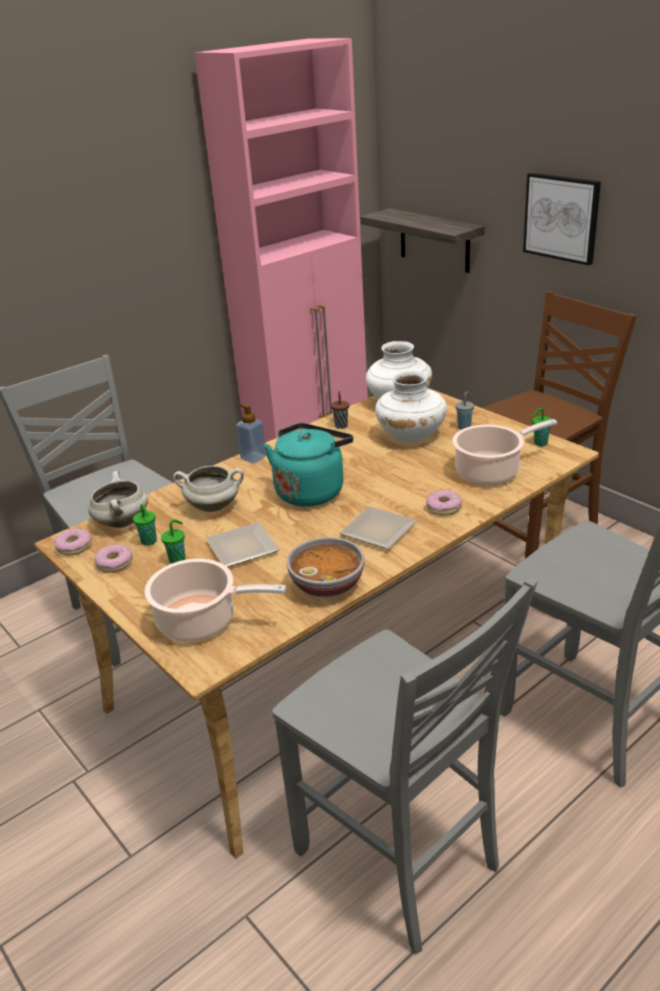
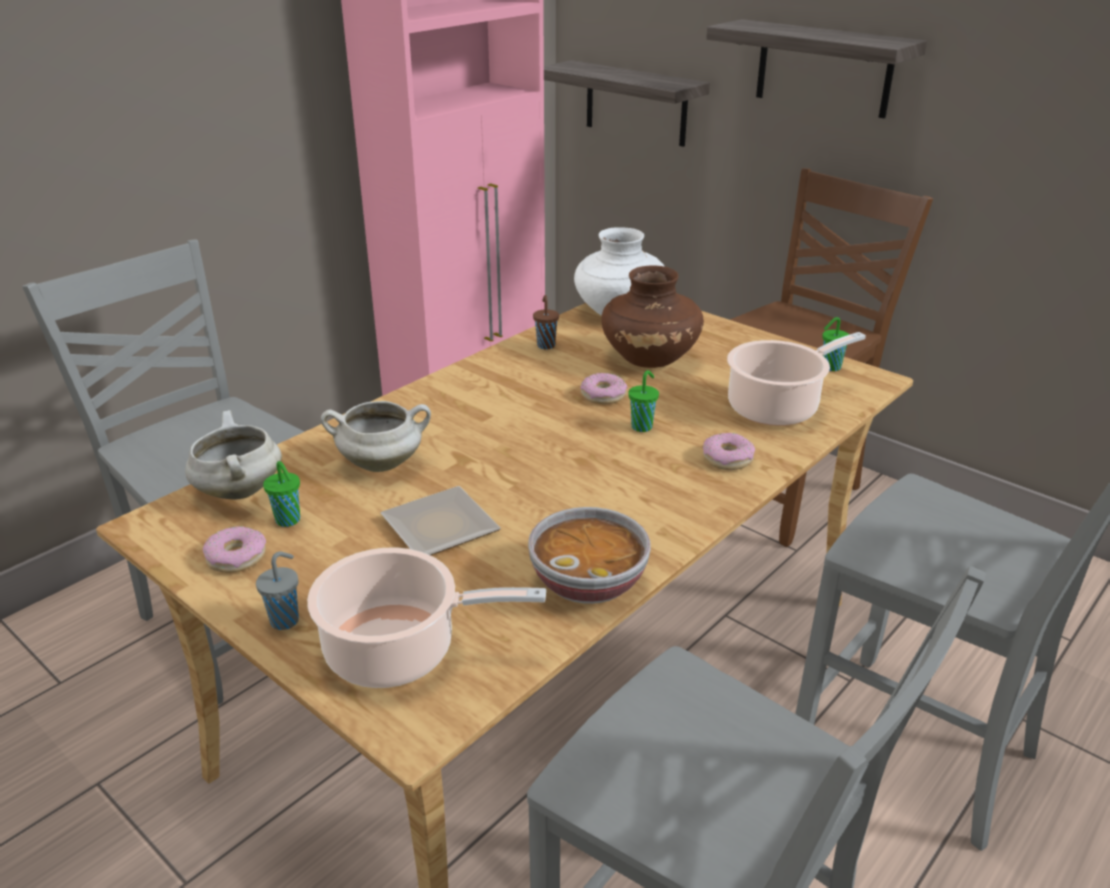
camera: 10 degrees left, 0 degrees up
donut [54,528,92,555] -> donut moved to [580,373,628,404]
green cup [161,519,185,564] -> green cup moved to [628,370,659,432]
soap dispenser [236,404,267,464] -> none
turquoise kettle [264,423,353,507] -> none
plate [339,506,417,549] -> none
white vase [375,371,447,443] -> brown vase [601,265,704,368]
grey cup [455,392,474,430] -> grey cup moved to [256,551,299,630]
picture [523,173,601,265] -> shelf [706,19,927,119]

